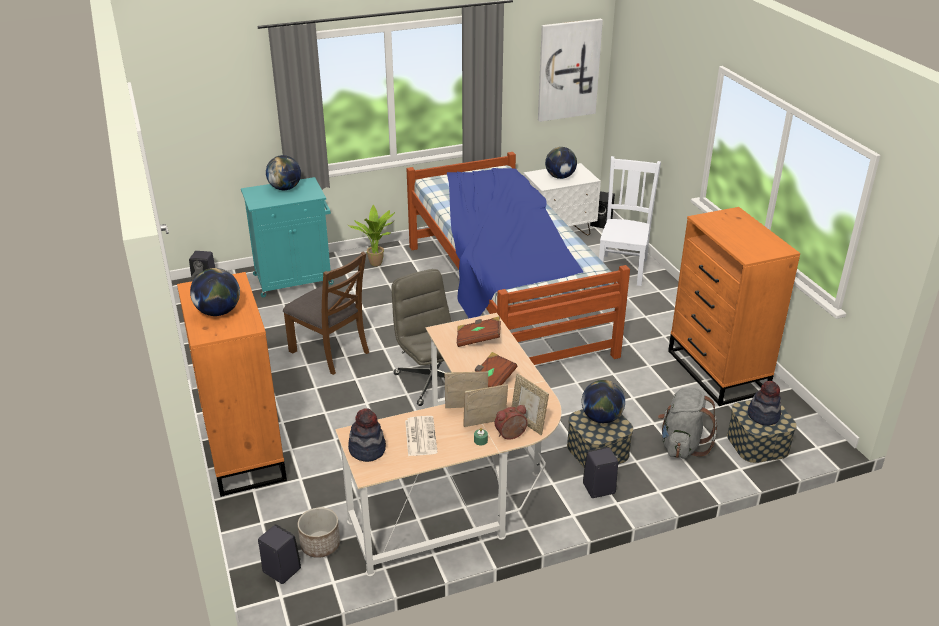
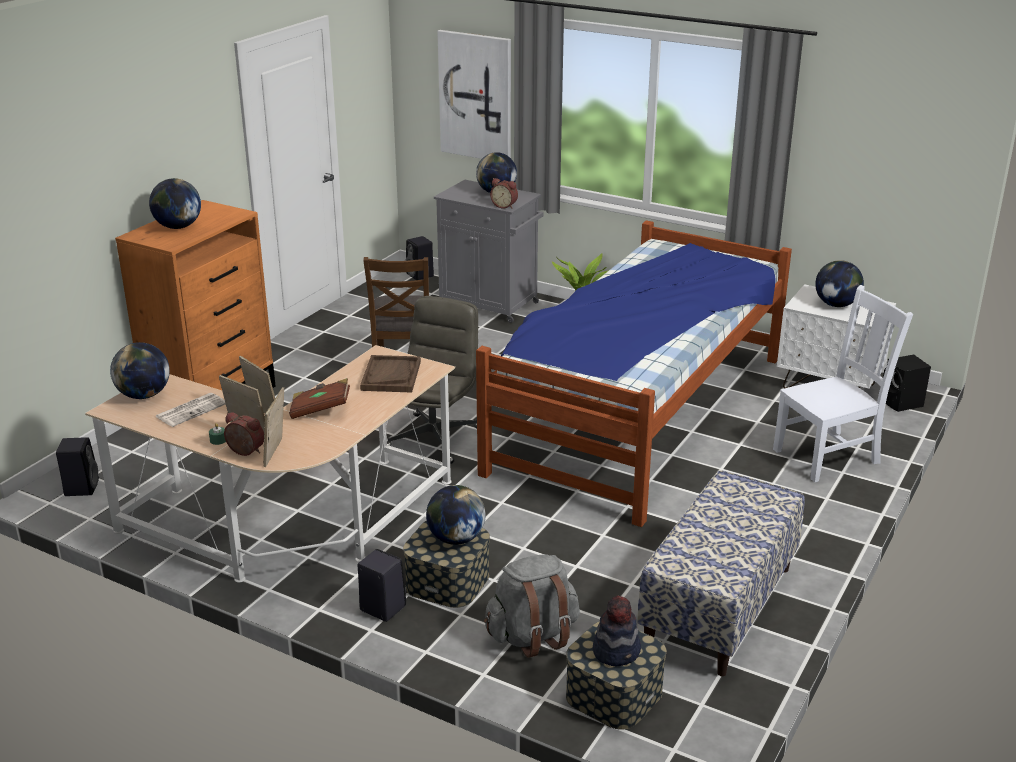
camera: 50 degrees right, 5 degrees down
turquoise cabinet [241,177,334,297] -> grey cabinet [434,180,543,323]
planter [298,507,340,558] -> none
hat [348,408,386,462] -> globe [110,342,170,399]
brown book [456,317,501,347] -> brown tray [360,355,421,393]
picture [538,19,603,122] -> picture moved to [437,30,511,159]
orange dresser [668,207,800,406] -> bench [637,471,805,676]
none -> alarm clock [490,178,518,209]

